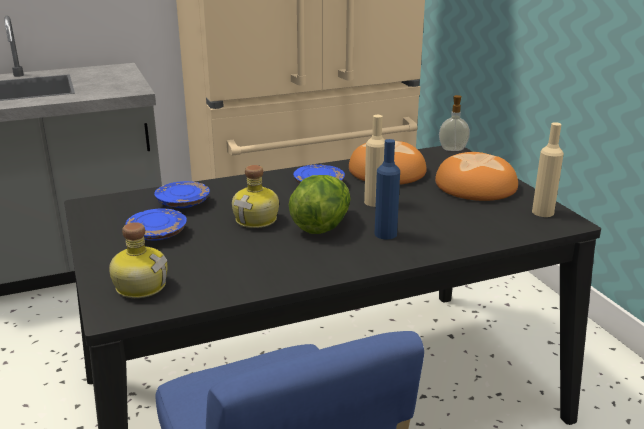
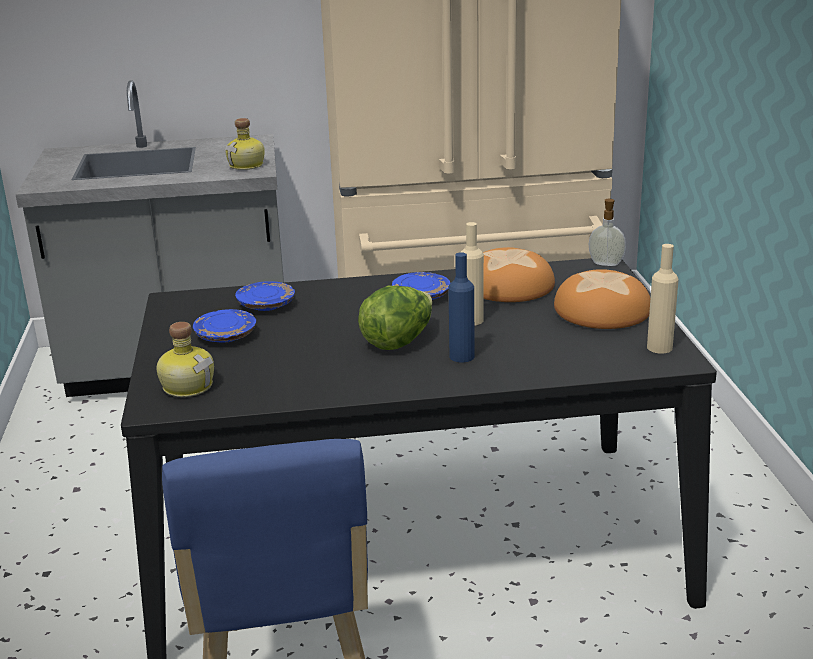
camera: 15 degrees right, 0 degrees up
bottle [232,165,279,228] -> bottle moved to [225,118,265,170]

